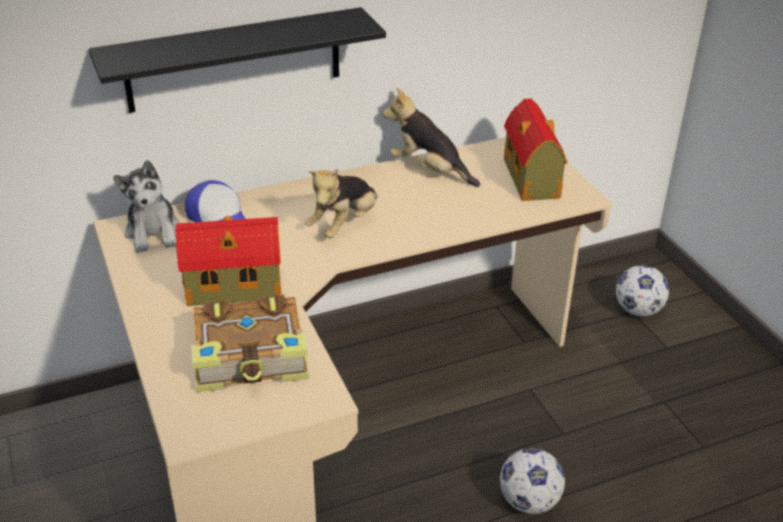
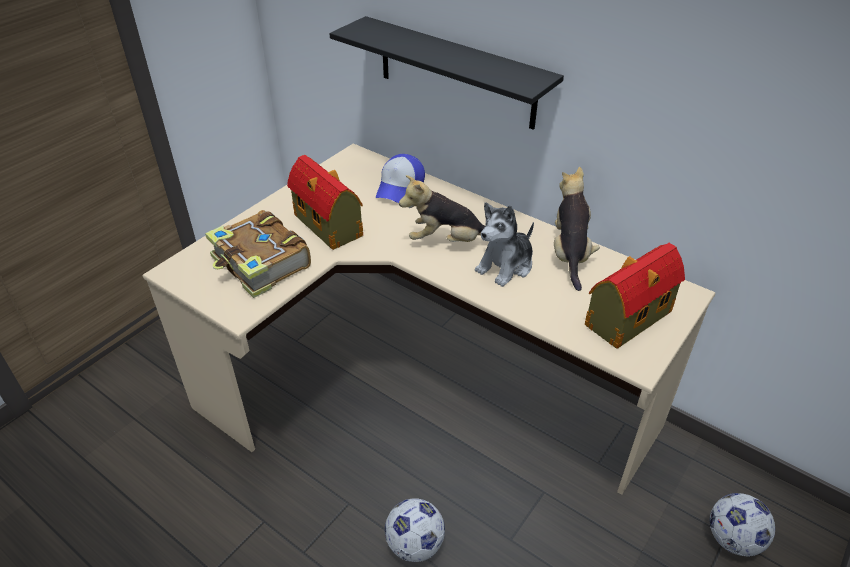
camera: 60 degrees right, 5 degrees up
plush toy [113,160,180,253] -> plush toy moved to [475,202,534,287]

